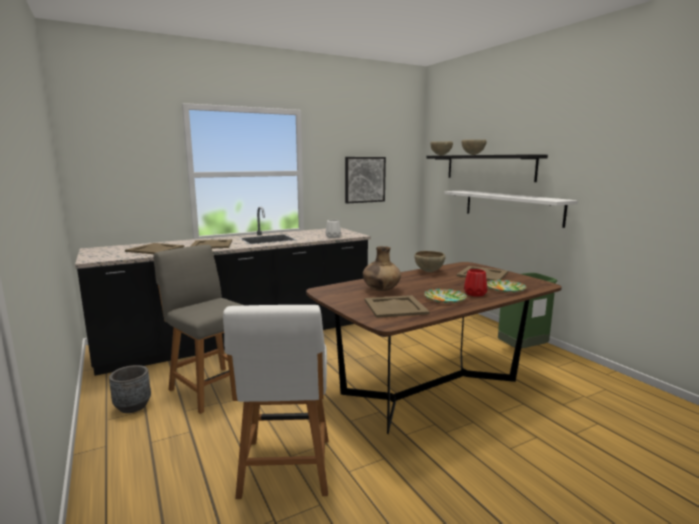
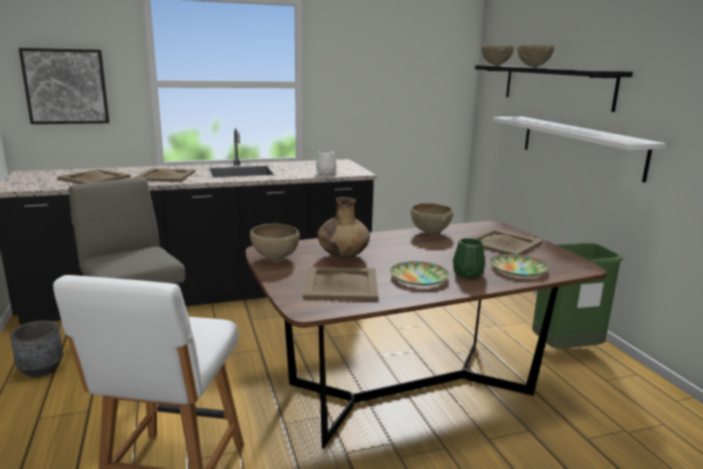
camera: 10 degrees right, 5 degrees up
picture [345,157,386,203] -> picture moved to [19,48,110,124]
red vase [464,269,487,296] -> green vase [453,238,485,278]
none -> brown bowl [250,223,300,260]

